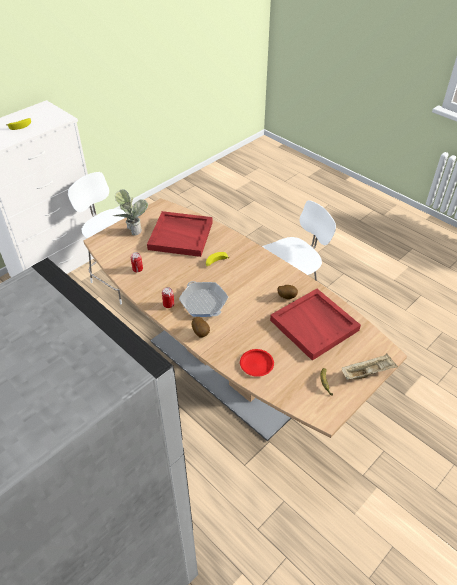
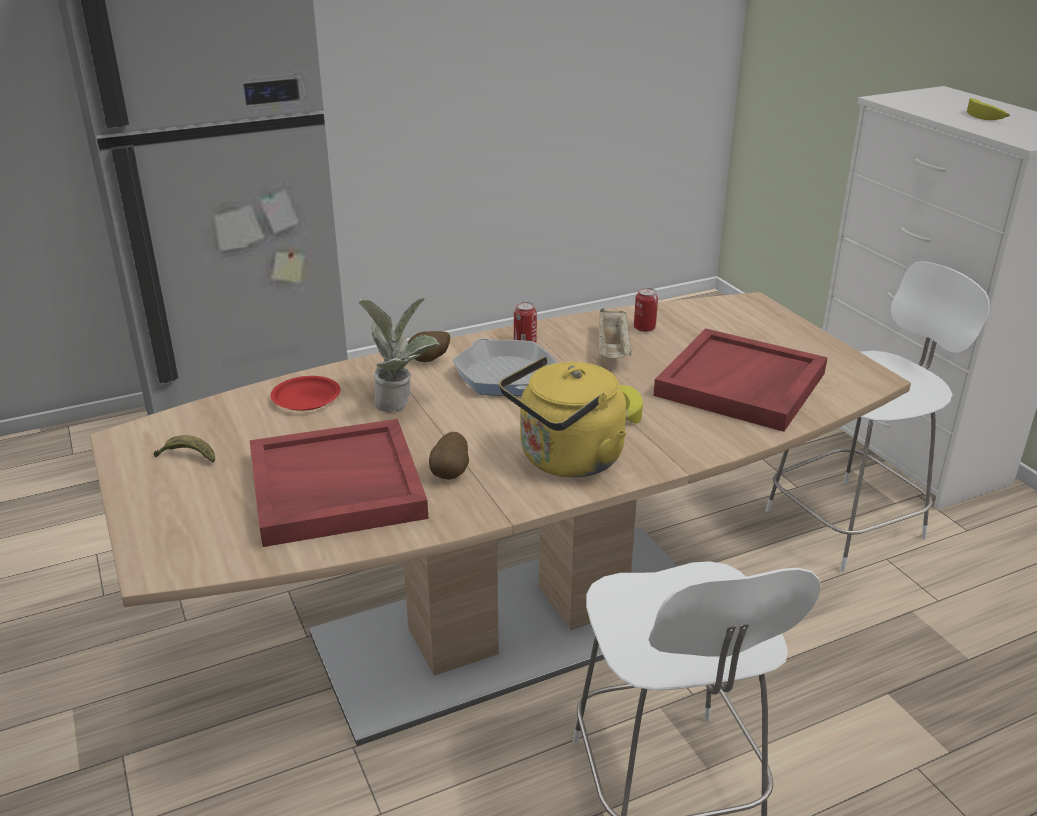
camera: 110 degrees right, 15 degrees down
potted plant [114,189,148,236] -> potted plant moved to [358,297,440,413]
frying pan [179,281,228,317] -> frying pan turned 75 degrees clockwise [452,338,558,396]
beige tray [342,354,398,380] -> beige tray moved to [599,308,632,358]
none -> yellow kettle [499,357,626,477]

